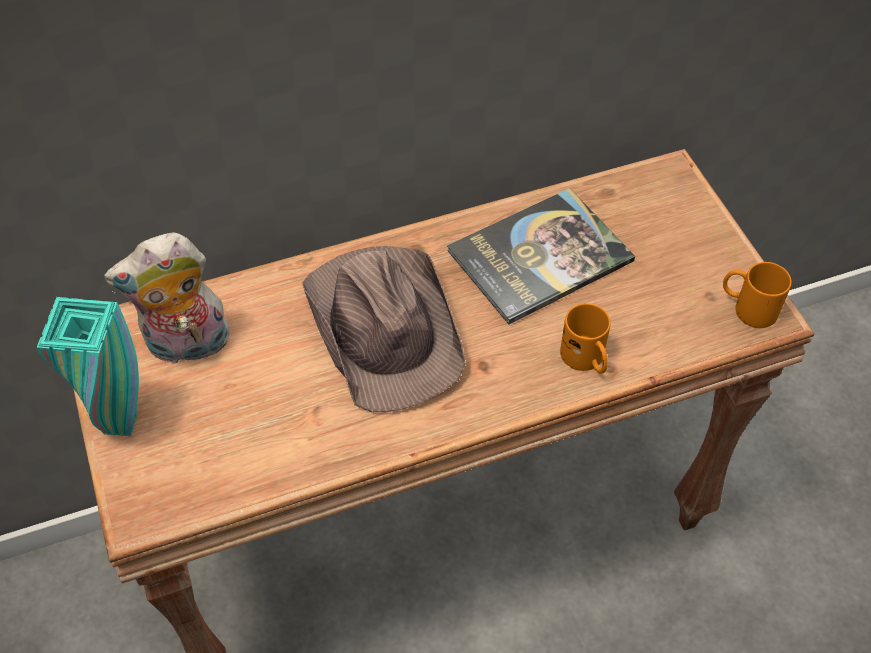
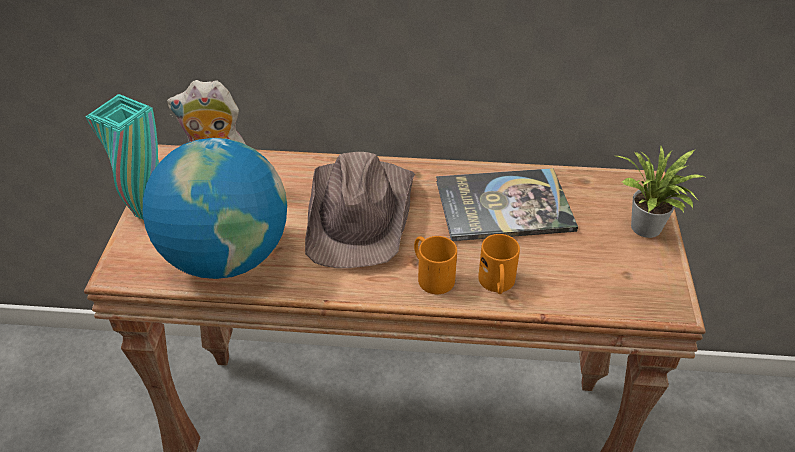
camera: 25 degrees right, 10 degrees down
orange mug [723,262,792,328] -> orange mug moved to [414,236,457,294]
none -> globe [143,138,287,279]
none -> potted plant [613,146,704,238]

